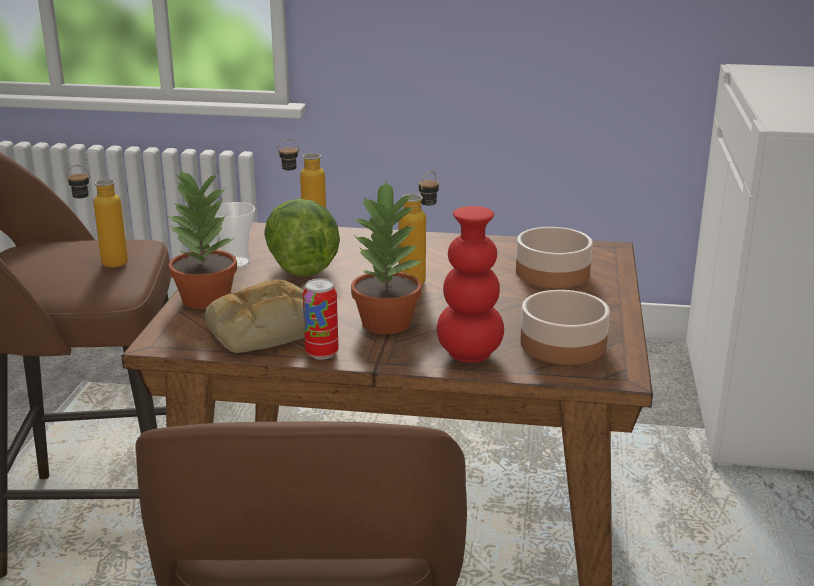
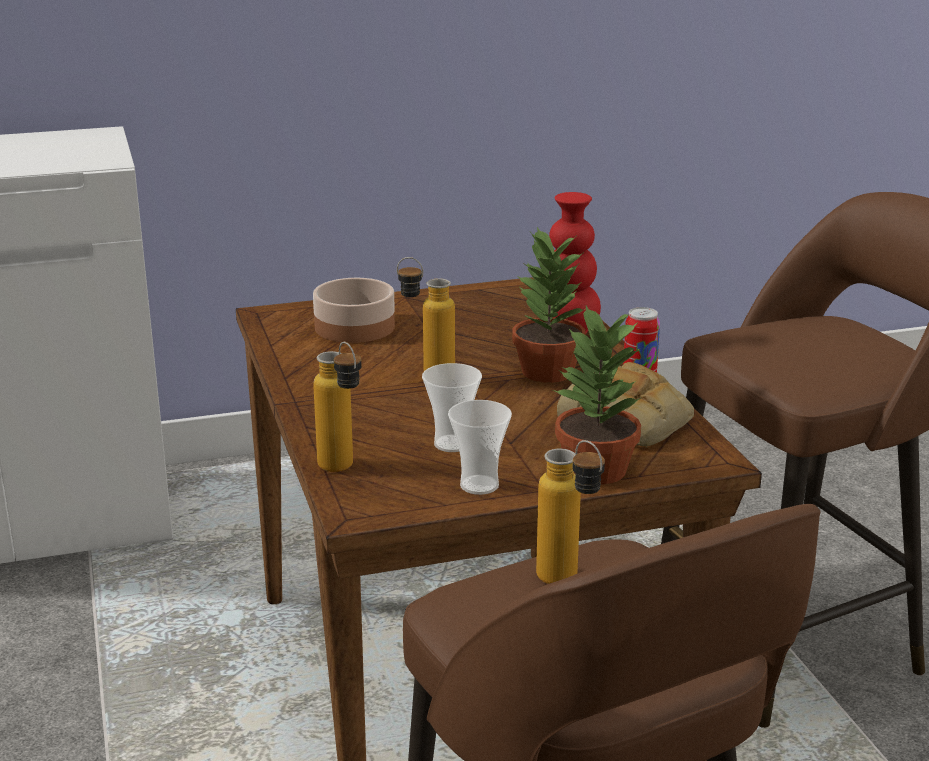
camera: 115 degrees left, 0 degrees up
lettuce [264,199,340,277] -> cup [422,363,482,452]
bowl [520,290,610,365] -> none

